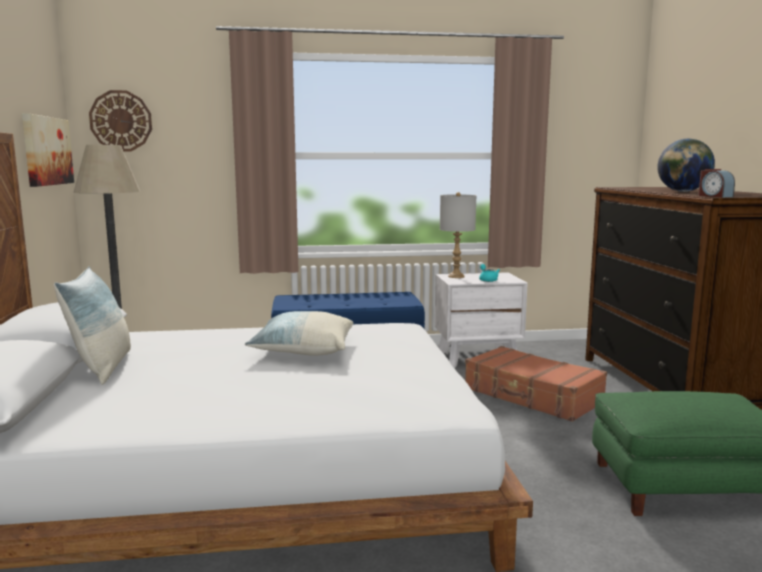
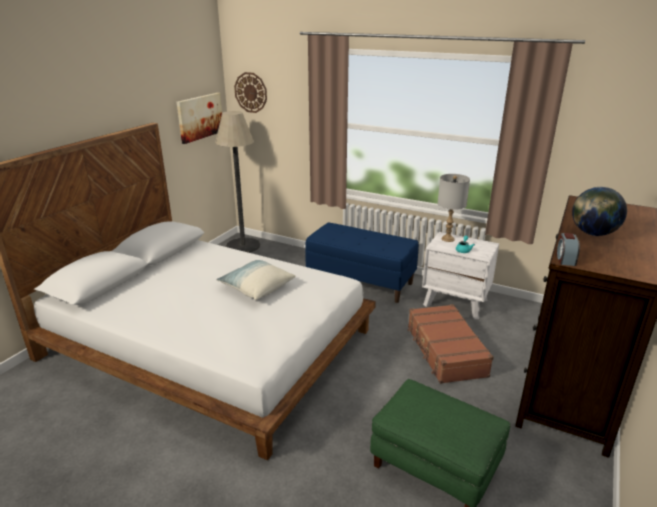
camera: 35 degrees right, 15 degrees up
pillow [54,266,131,385] -> none

